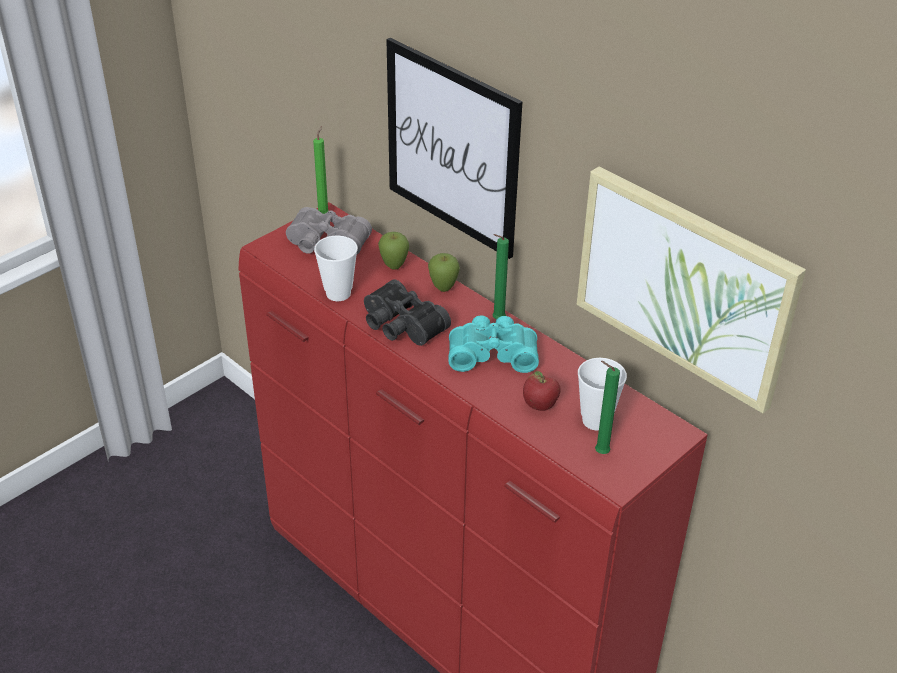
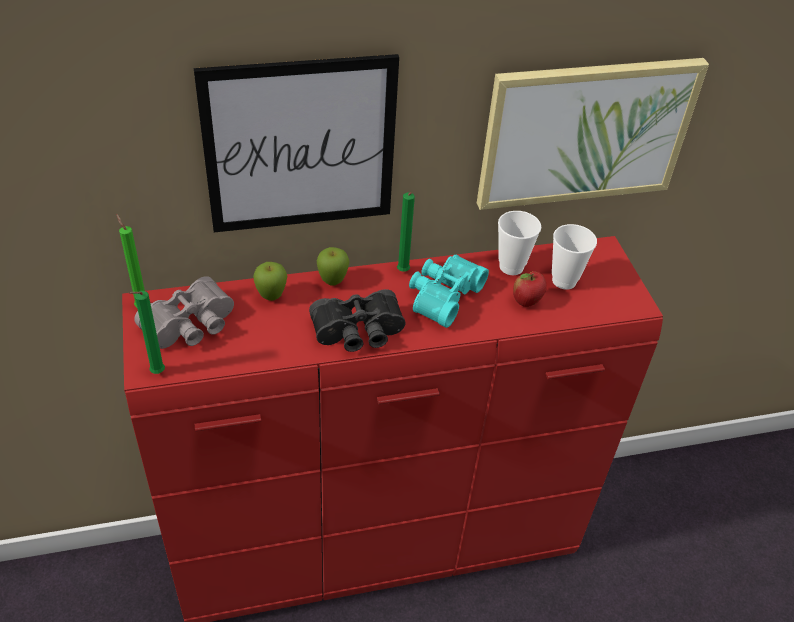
camera: 60 degrees left, 5 degrees up
cup [314,236,358,301] -> cup moved to [498,211,541,275]
green candle [595,361,620,454] -> green candle moved to [129,291,165,374]

